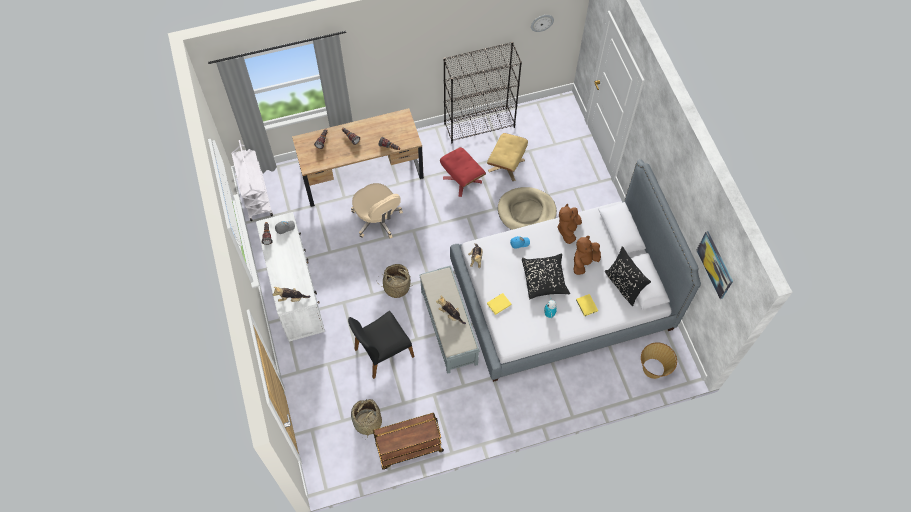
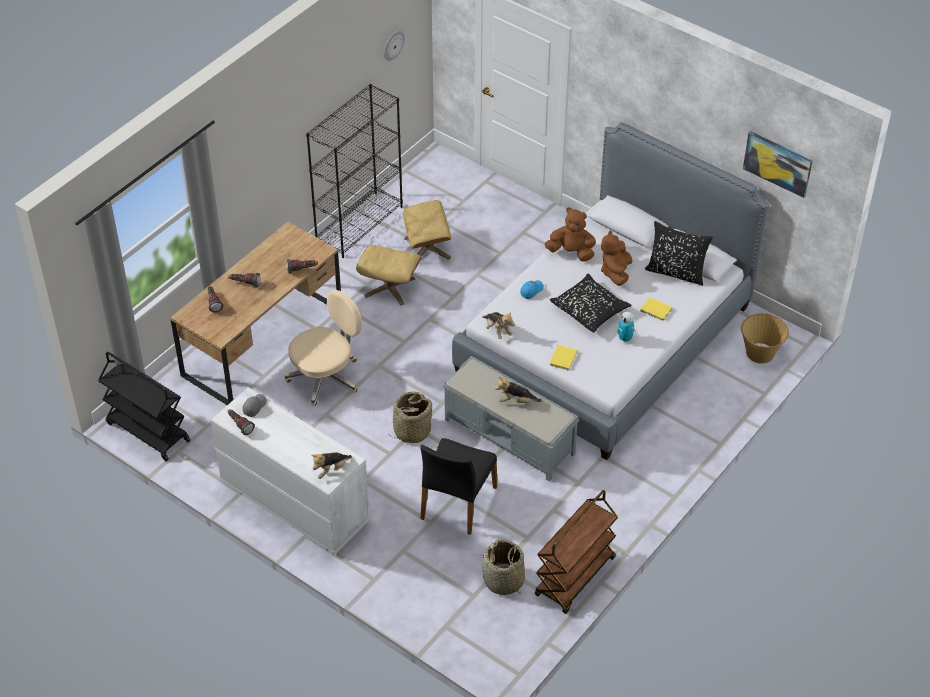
camera: 35 degrees left, 15 degrees down
white cart [231,140,273,221] -> black cart [98,352,190,461]
beige office chair [351,183,403,238] -> beige office chair turned 60 degrees counterclockwise [285,290,362,406]
red ottoman [440,147,486,197] -> beige ottoman [356,245,422,306]
beige dog bed [498,187,557,230] -> none
brown plush toy [557,204,582,244] -> brown plush toy turned 120 degrees clockwise [545,207,596,261]

